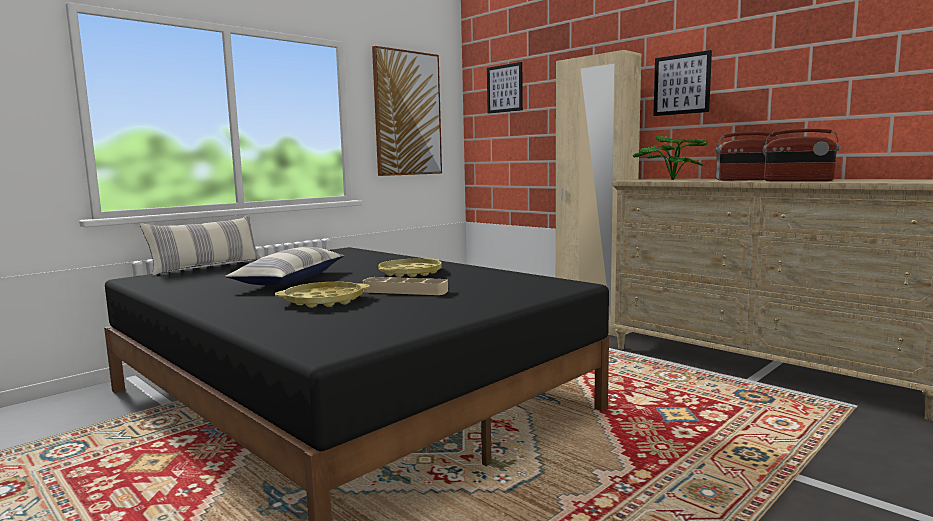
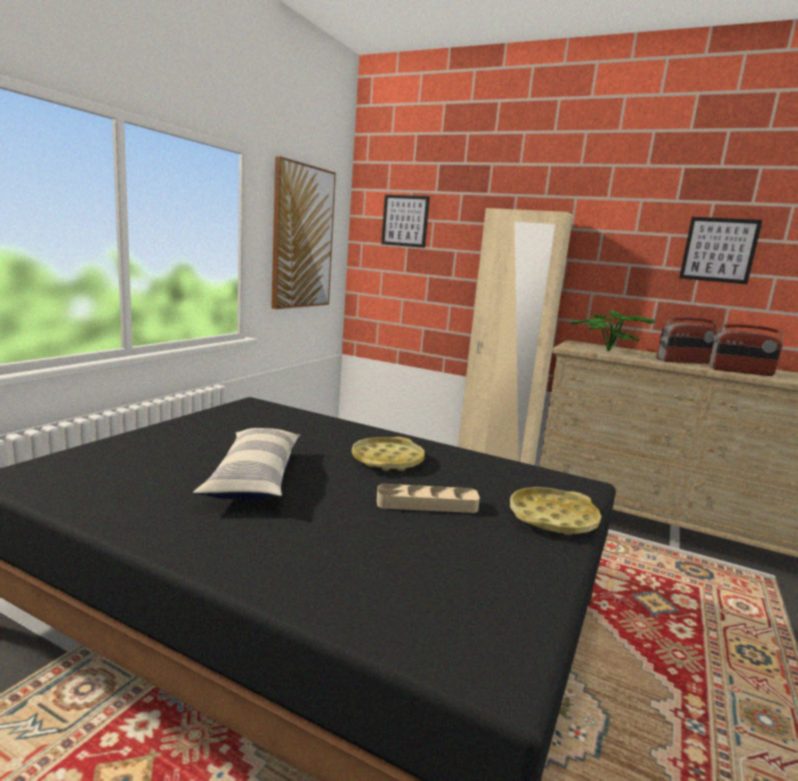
camera: 20 degrees left, 5 degrees up
pillow [140,215,260,276] -> none
yellow tray [275,282,370,308] -> yellow tray moved to [510,487,601,535]
picture [653,50,712,116] -> picture moved to [679,217,763,284]

